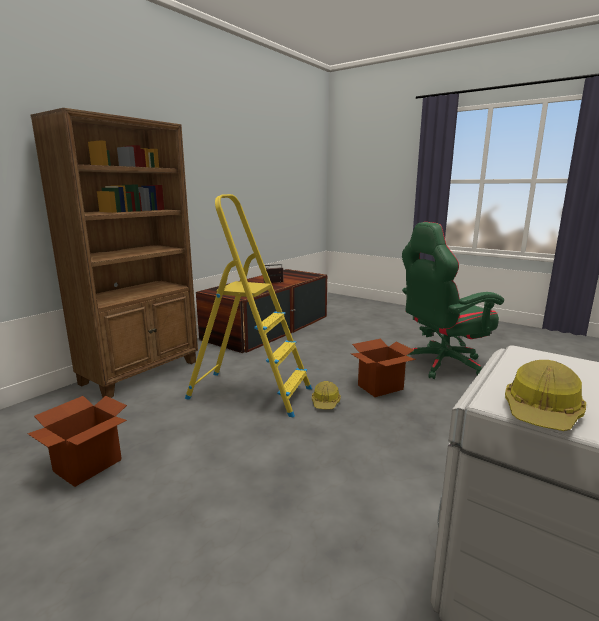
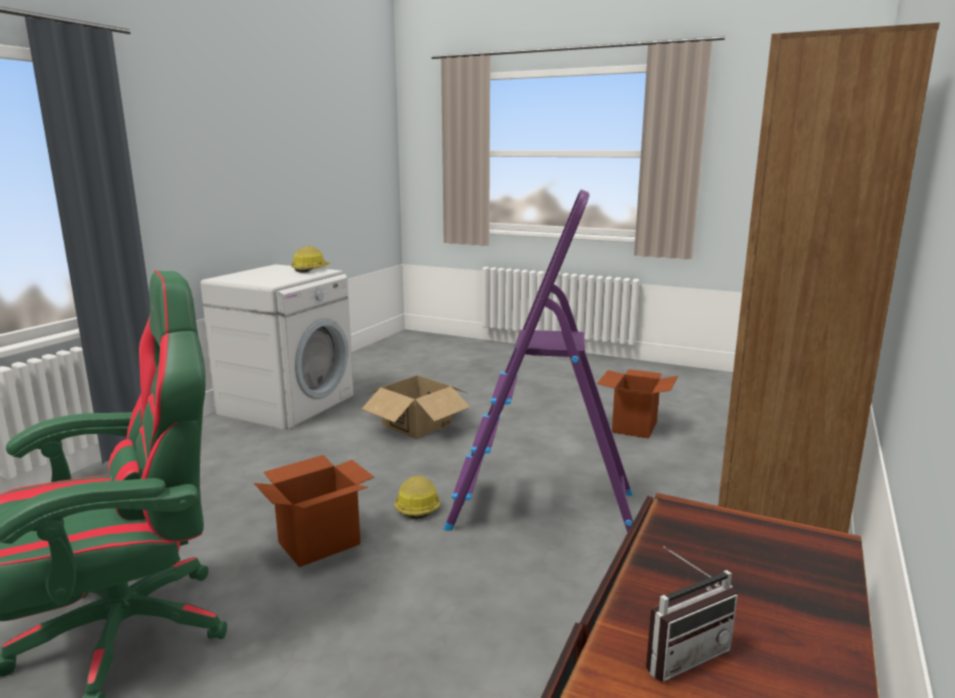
camera: 170 degrees right, 0 degrees up
yellow step ladder [185,194,312,417] -> purple step ladder [443,190,633,533]
none -> cardboard box [362,375,470,439]

